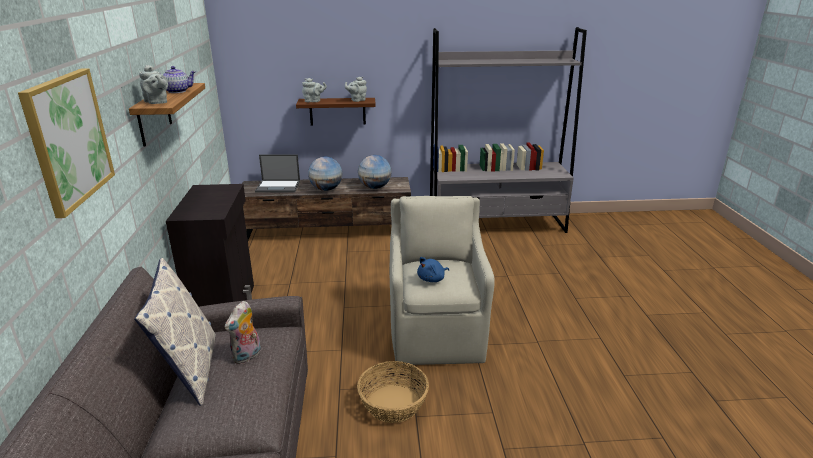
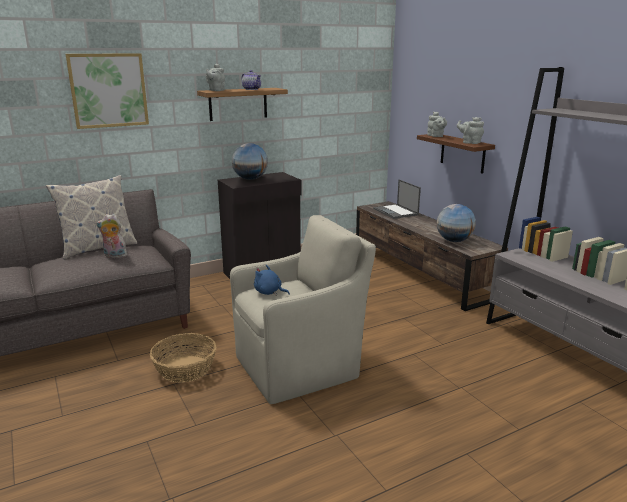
camera: 65 degrees right, 5 degrees down
globe [308,157,342,191] -> globe moved to [232,143,268,180]

